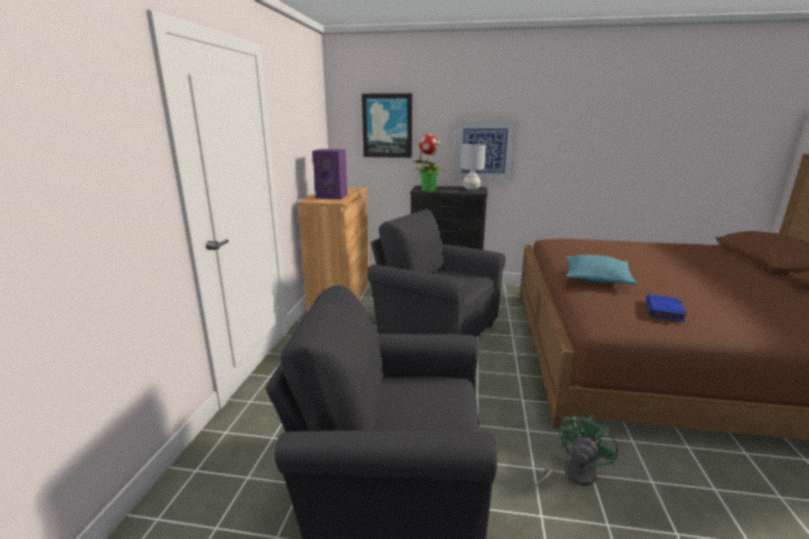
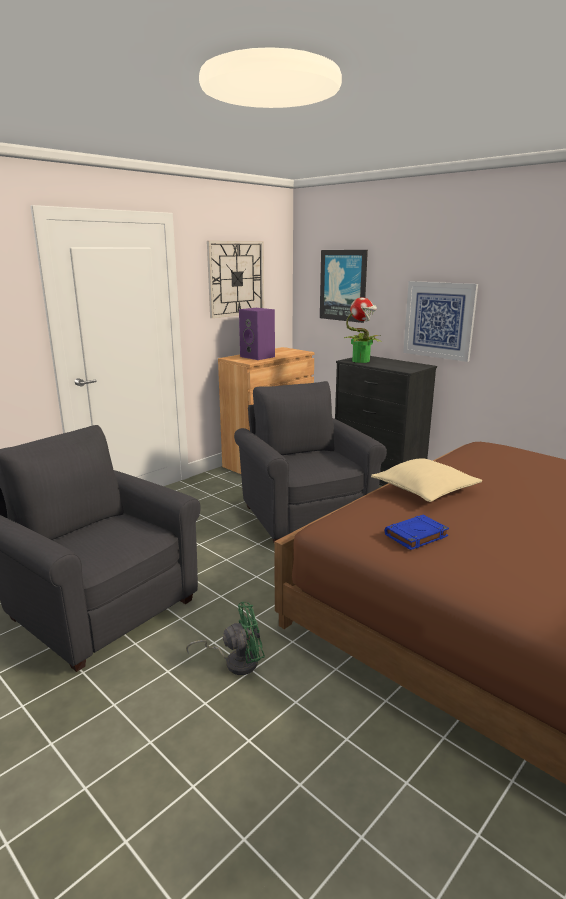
camera: 35 degrees right, 0 degrees up
grey table lamp [461,144,486,190] -> none
turquoise pillow [566,255,637,285] -> beige pillow [371,458,482,502]
none -> wall clock [207,241,264,318]

